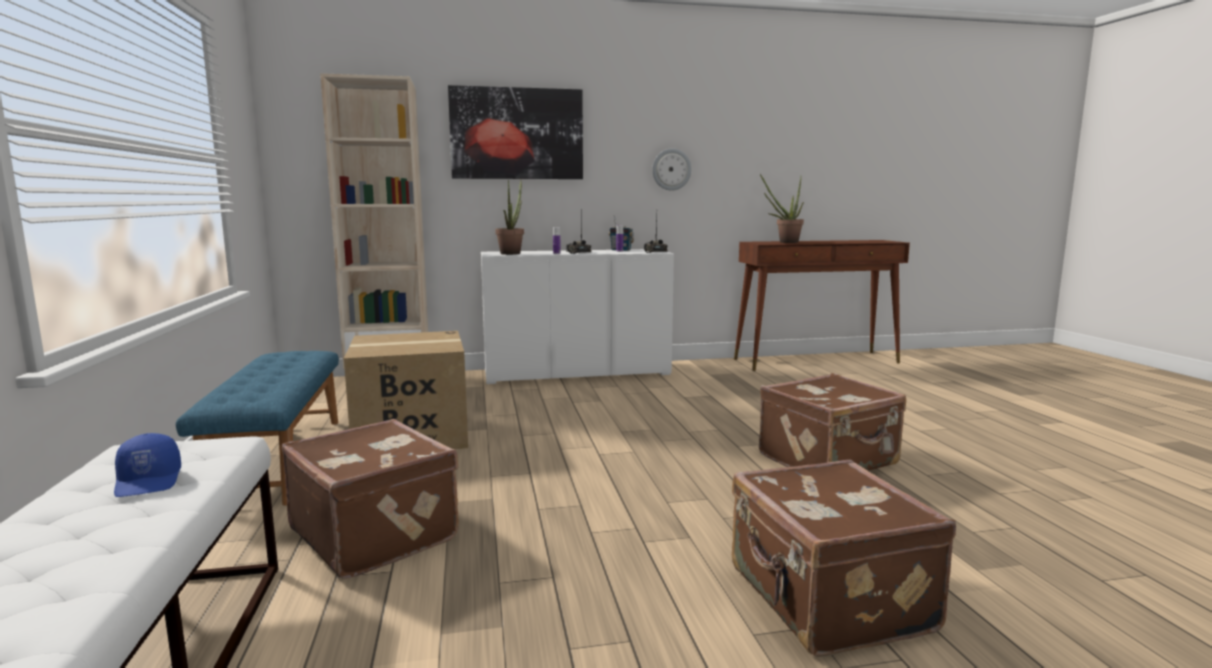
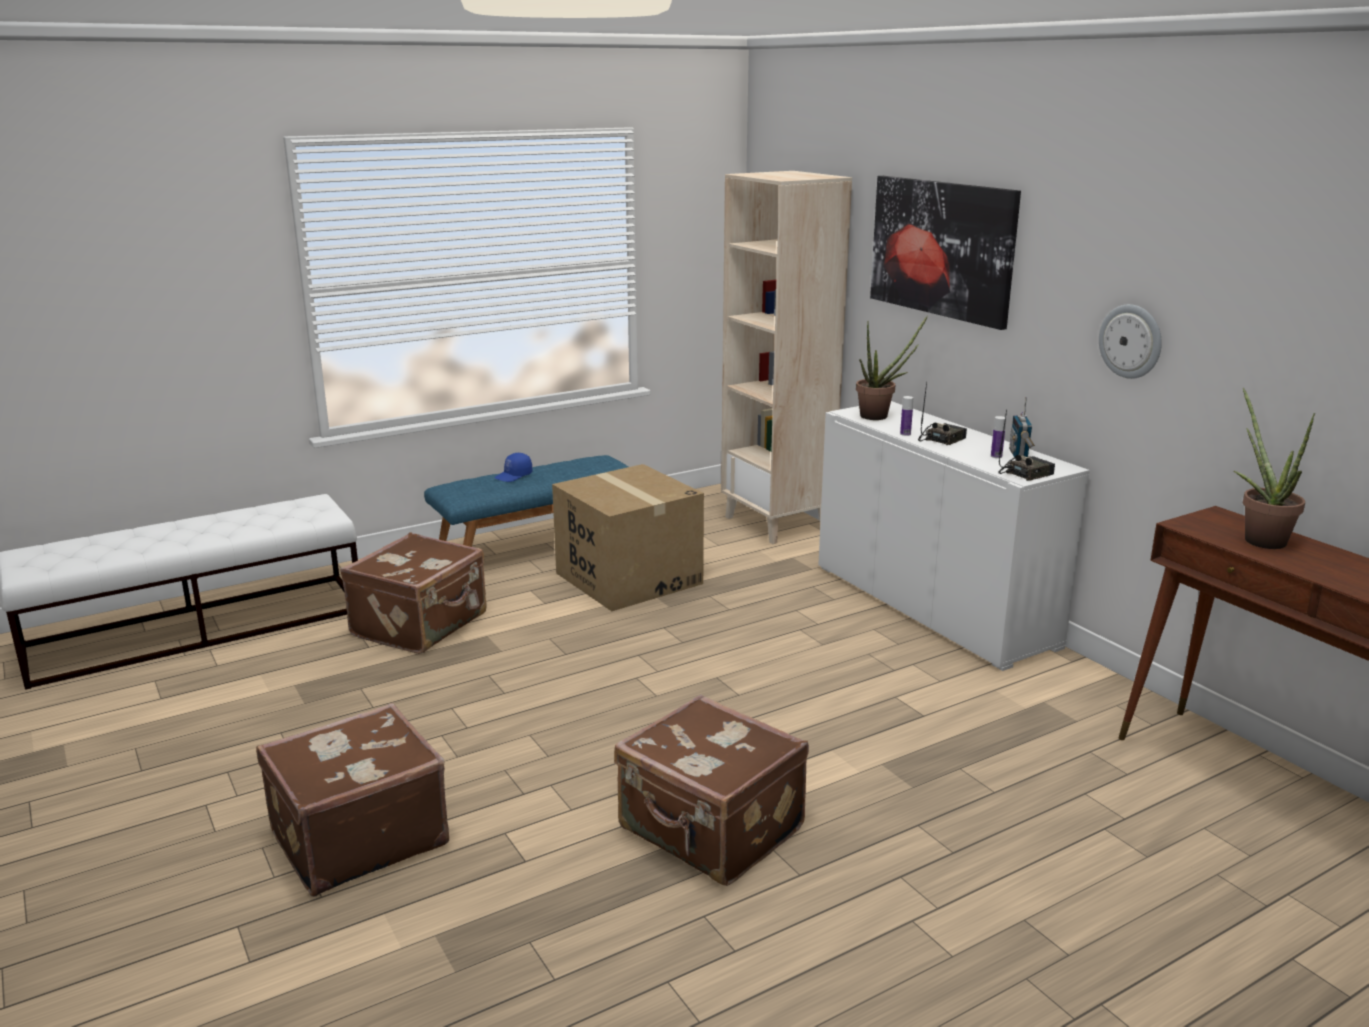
camera: 70 degrees right, 10 degrees up
blue cap [114,433,181,497] -> blue cap moved to [494,453,532,482]

